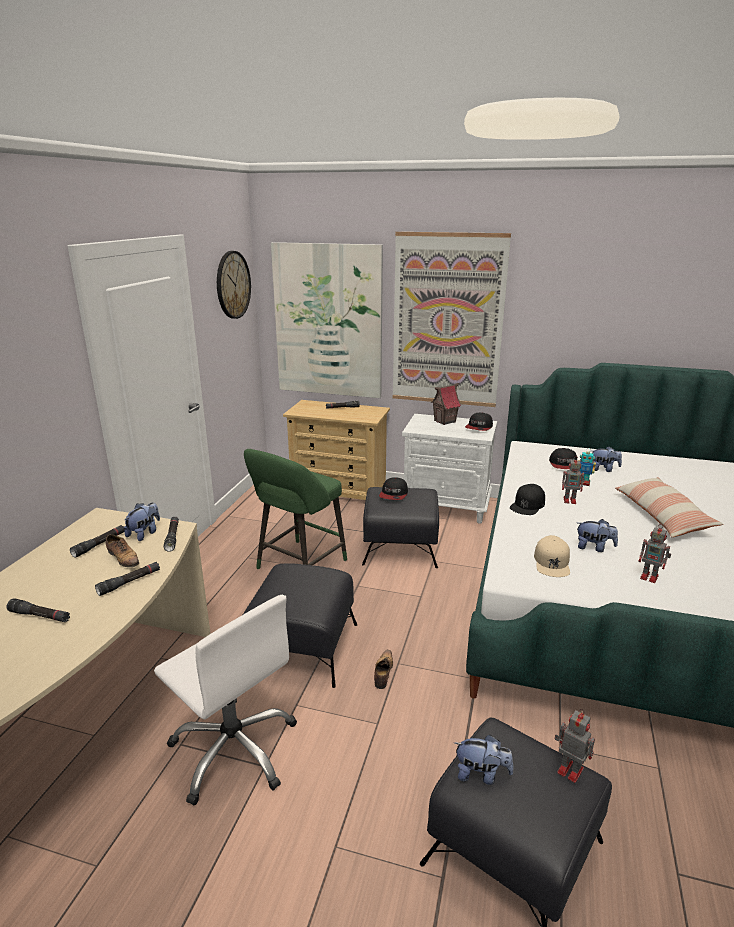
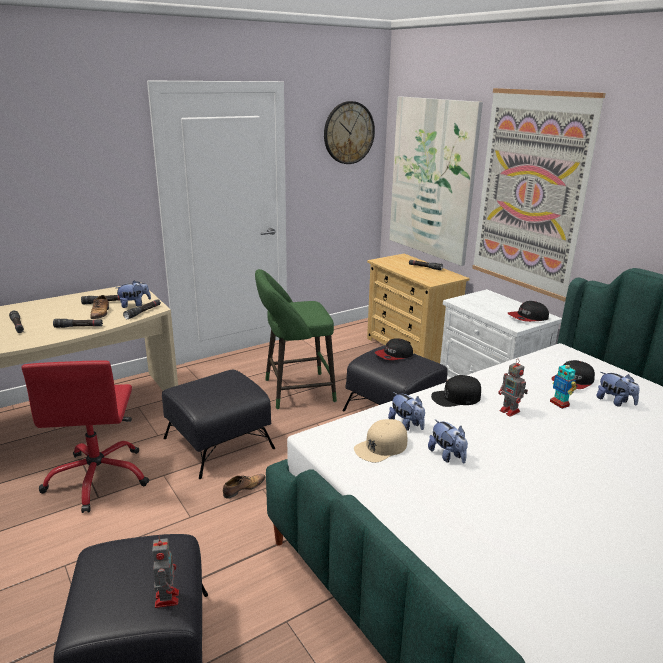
camera: 40 degrees right, 0 degrees up
white office chair [154,595,297,806] -> red office chair [21,361,149,513]
toy house [431,383,461,425] -> none
plush toy [455,735,514,785] -> plush toy moved to [388,392,425,431]
pillow [615,477,724,537] -> none
toy robot [638,524,671,583] -> none

